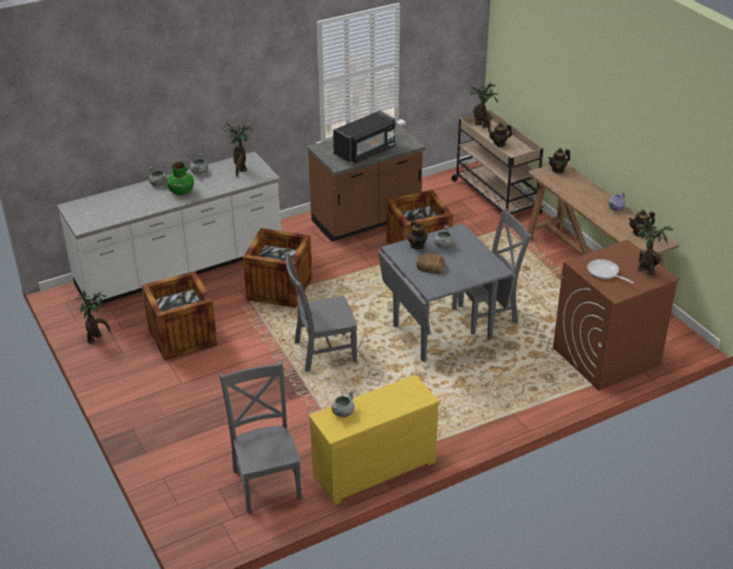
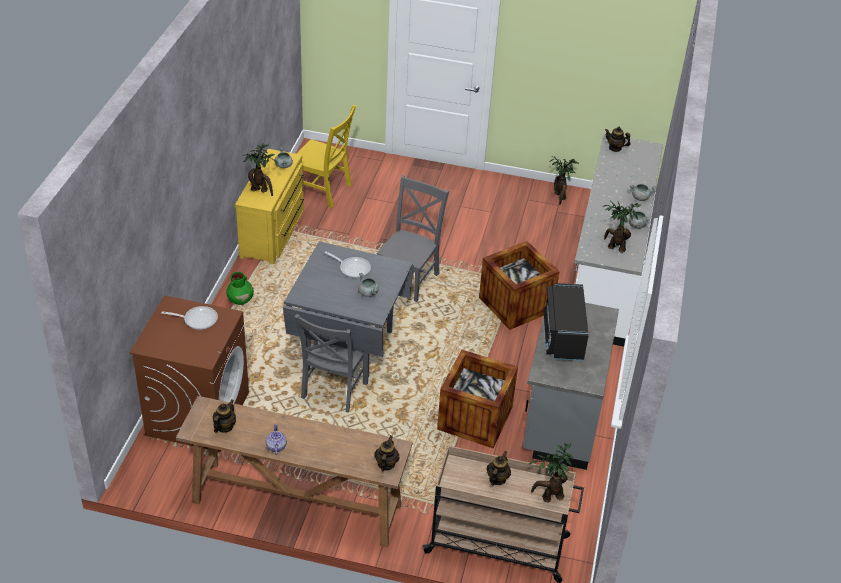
camera: 130 degrees right, 5 degrees up
crate [142,271,218,360] -> none
green vase [167,162,194,195] -> green vase moved to [226,272,254,305]
grey chair [219,361,302,513] -> yellow chair [297,105,357,208]
brown counter [307,122,425,242] -> grey counter [523,303,619,470]
teapot [407,220,428,249] -> teapot moved to [605,127,631,152]
bread [416,253,445,274] -> frying pan [324,251,371,278]
potted plant [635,218,673,277] -> potted plant moved to [244,143,279,196]

